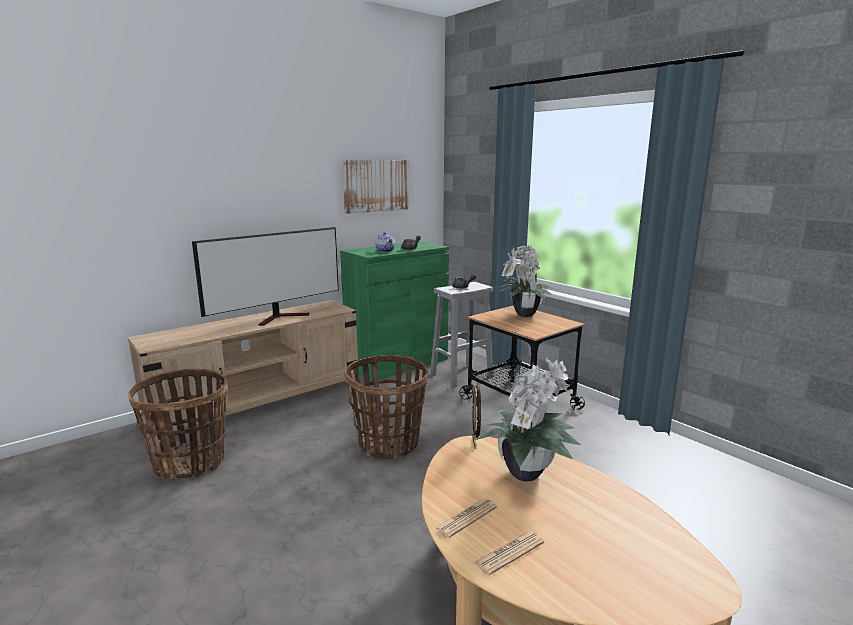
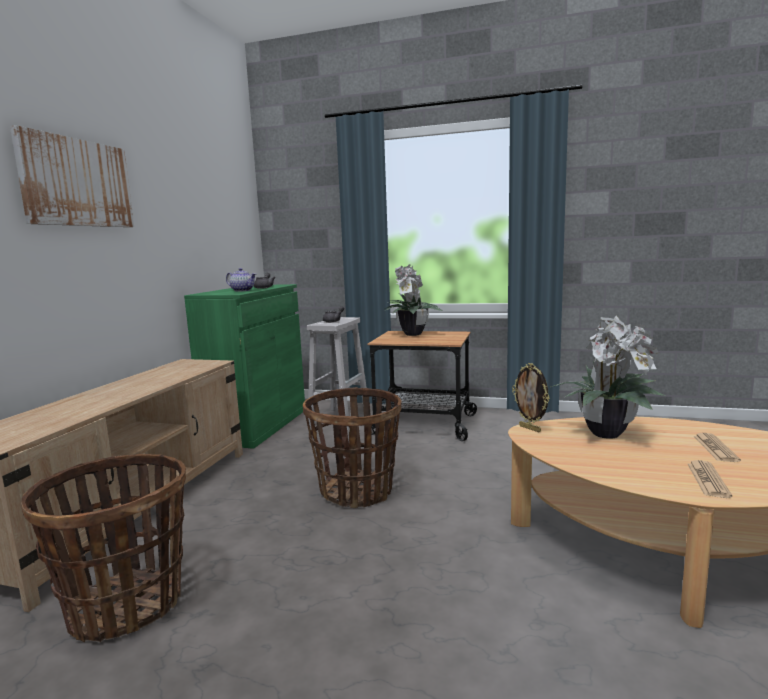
camera: 35 degrees left, 5 degrees down
television [192,227,339,326] -> none
picture [342,160,409,214] -> picture moved to [10,125,134,227]
newspaper [434,498,497,538] -> newspaper moved to [694,433,741,462]

